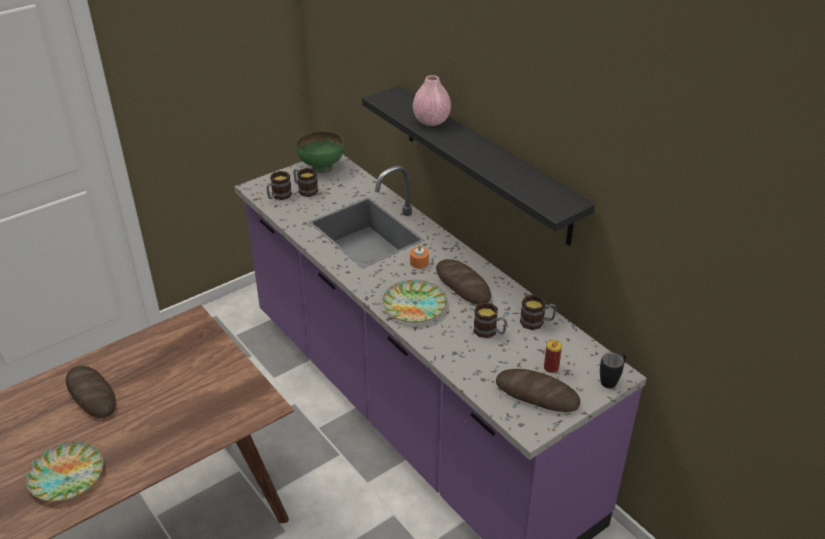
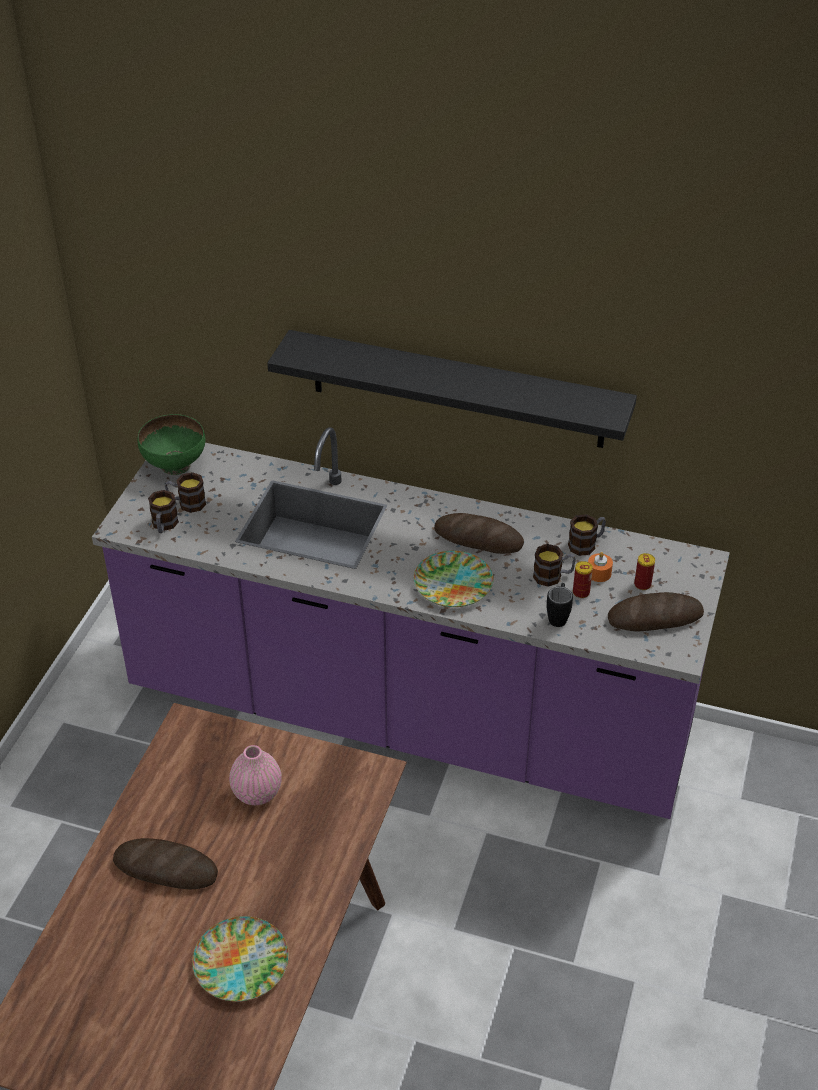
camera: 35 degrees left, 5 degrees up
orange candle [410,244,429,269] -> orange candle moved to [588,552,613,582]
pink vase [413,75,451,126] -> pink vase moved to [229,745,282,805]
black mug [600,353,626,389] -> black mug moved to [546,583,573,627]
none -> can [573,561,593,598]

